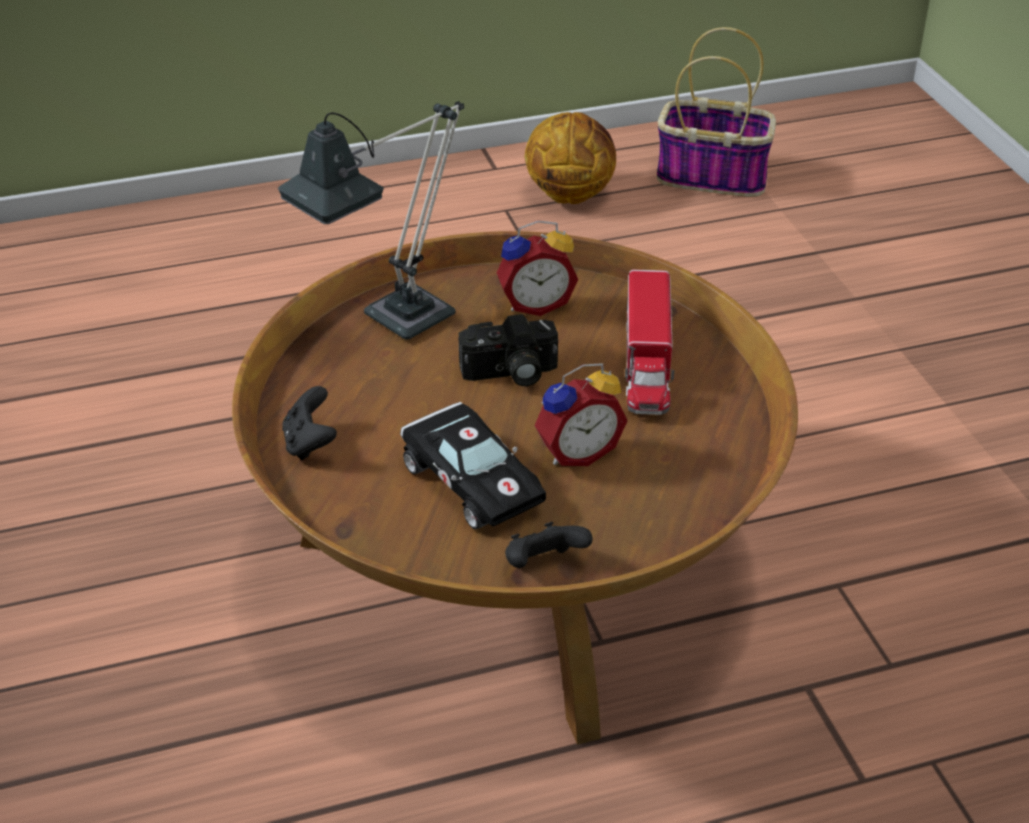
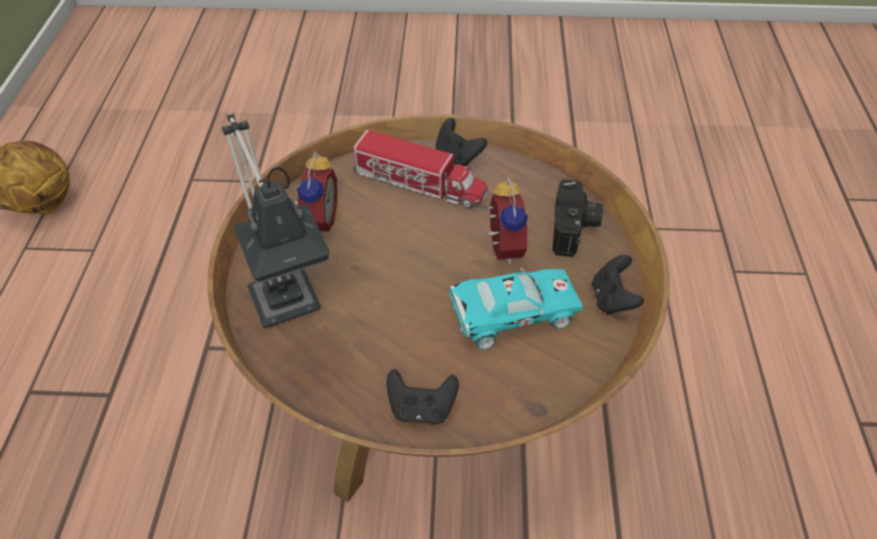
camera: 70 degrees left, 10 degrees up
black toy car [400,402,546,529] -> turquoise toy car [449,267,583,350]
camera [458,314,558,386] -> camera moved to [553,179,603,257]
basket [657,27,776,197] -> none
none -> black game controller [435,118,487,166]

